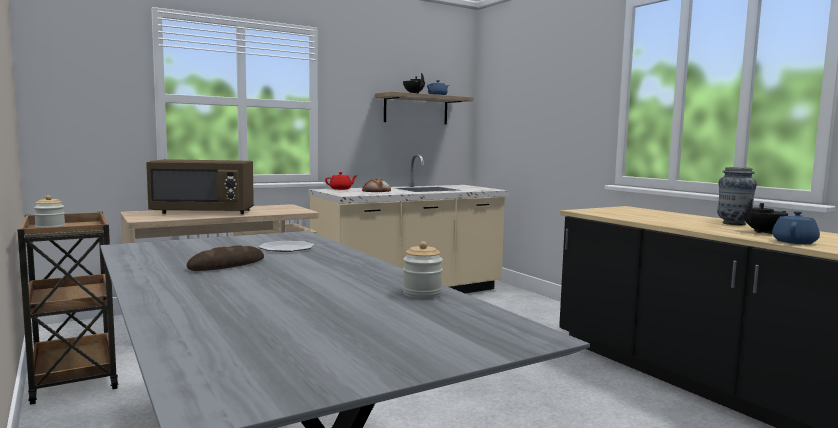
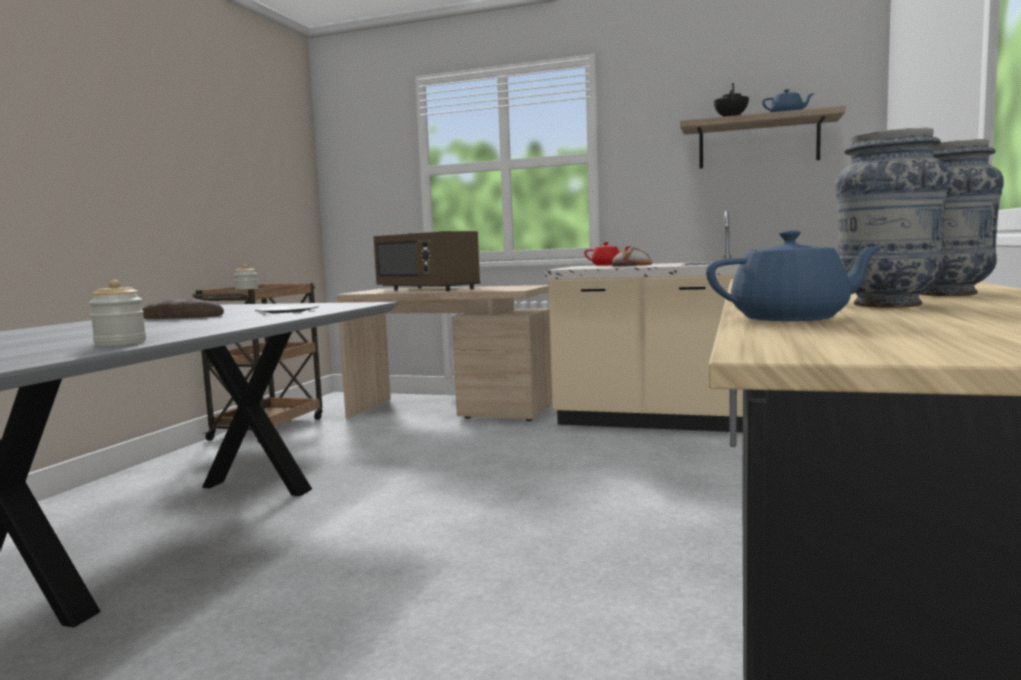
camera: 50 degrees right, 0 degrees up
black teapot [743,198,788,234] -> vase [835,127,950,308]

